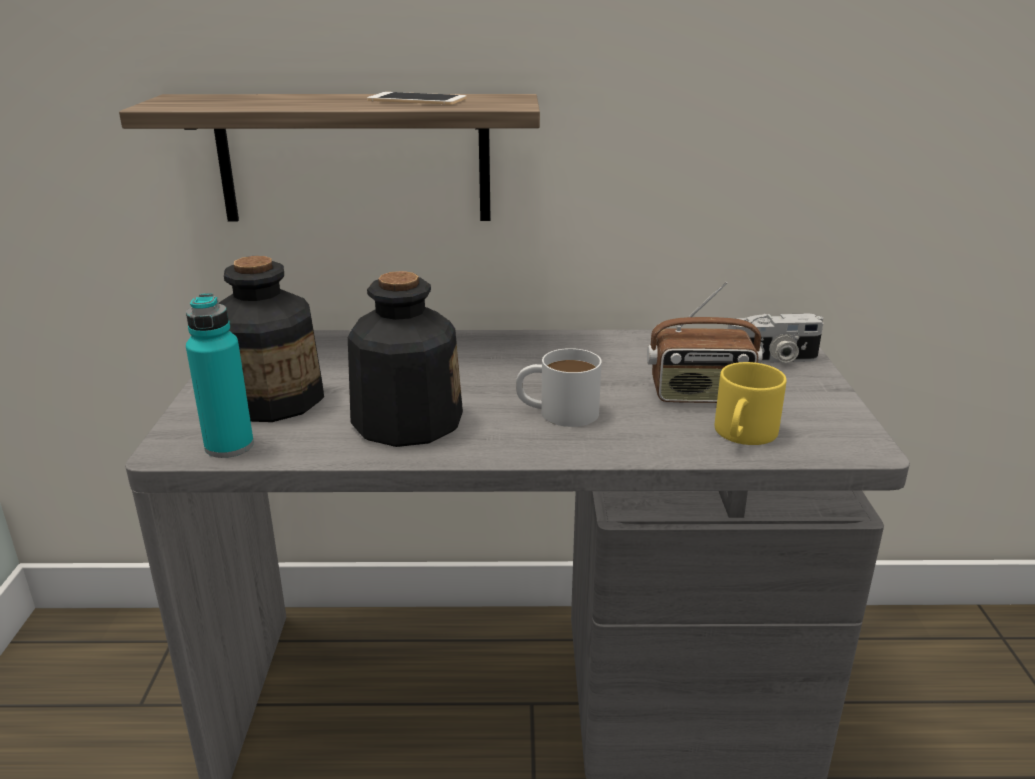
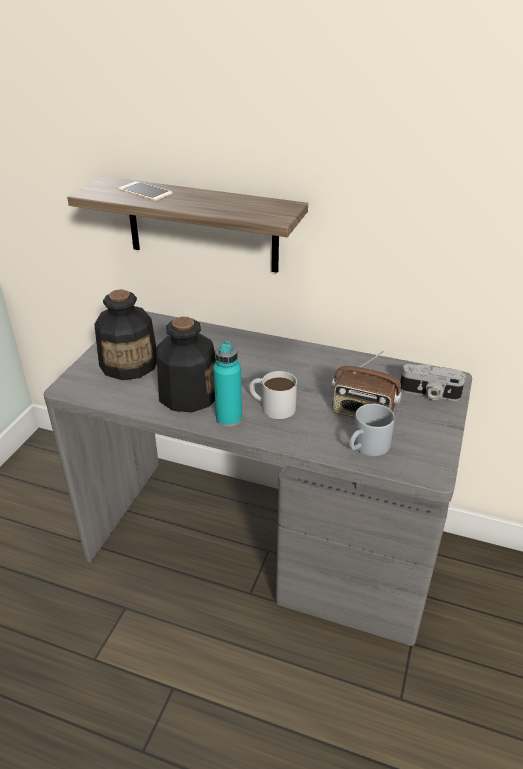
camera: 20 degrees right, 10 degrees up
turquoise bottle [186,293,254,458] -> turquoise bottle moved to [213,341,242,427]
phone [367,92,466,105] -> phone moved to [118,181,173,201]
yellow mug [715,362,786,445] -> grey mug [349,403,395,456]

